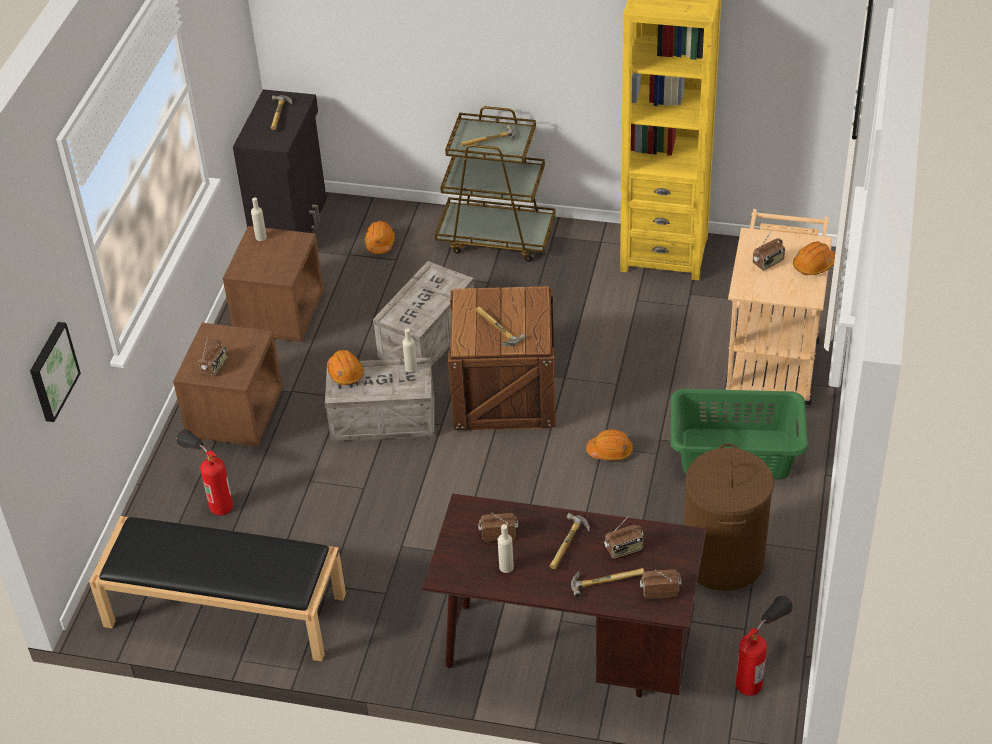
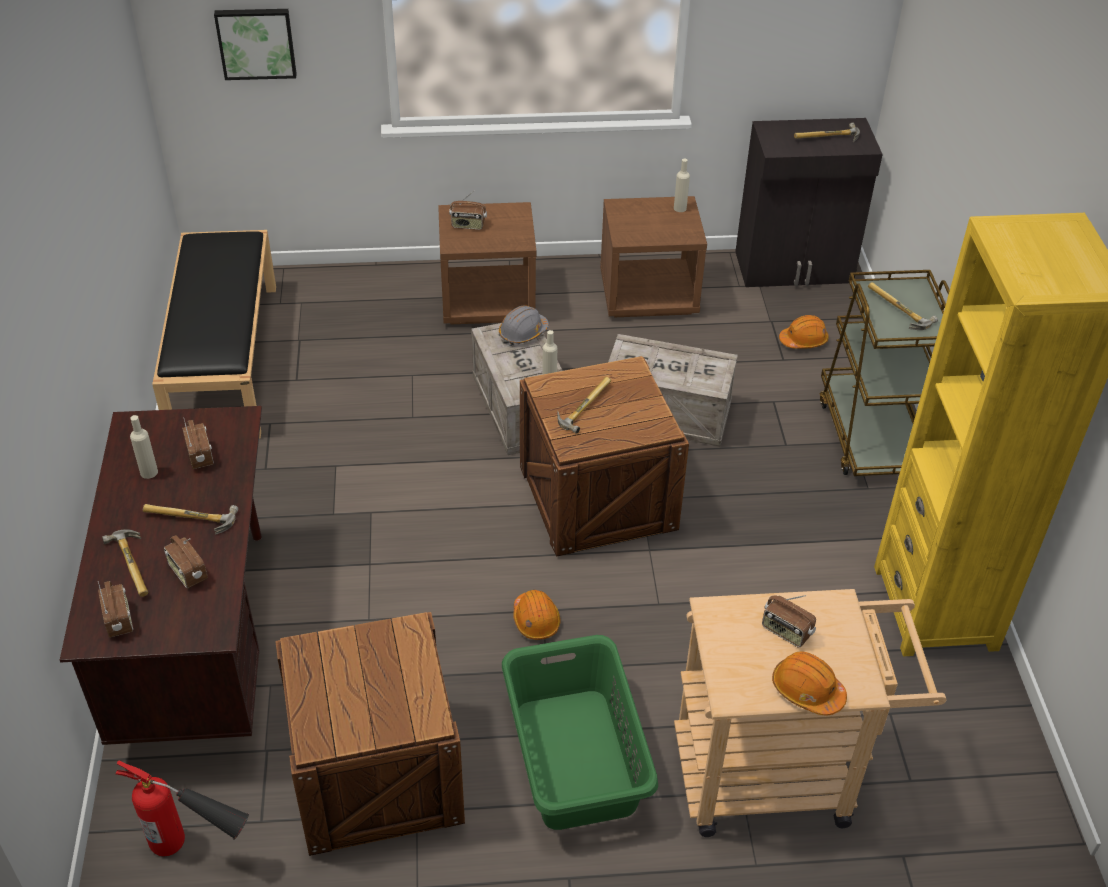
camera: 70 degrees right, 0 degrees up
fire extinguisher [177,429,233,516] -> none
orange hard hat [327,350,364,385] -> grey hard hat [499,305,549,344]
brown laundry basket [684,444,774,591] -> crate [275,612,465,856]

